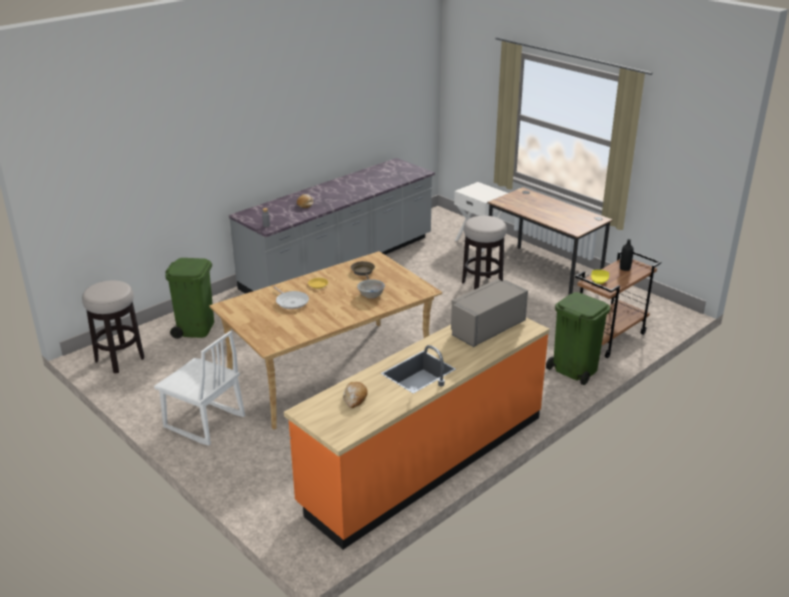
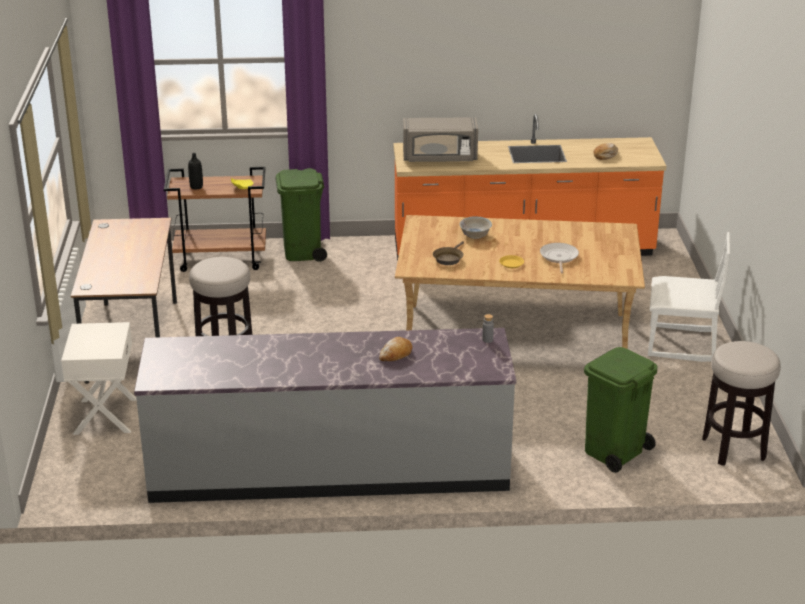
camera: 140 degrees left, 0 degrees up
white chair [154,331,245,446] -> white chair turned 120 degrees clockwise [648,232,730,362]

